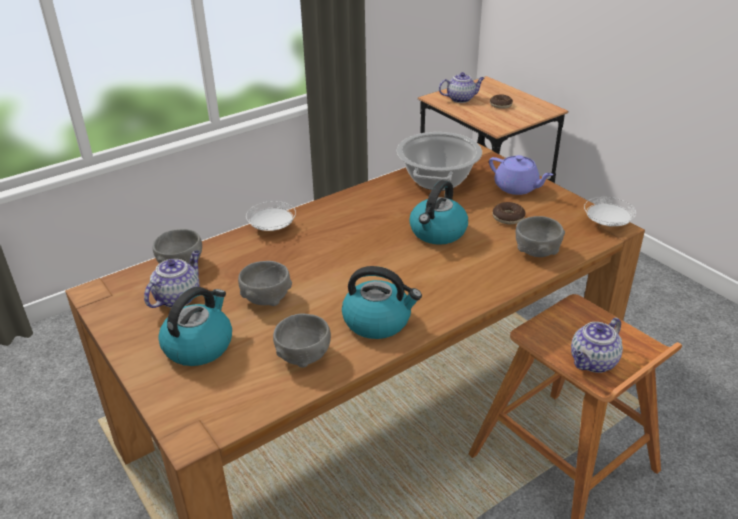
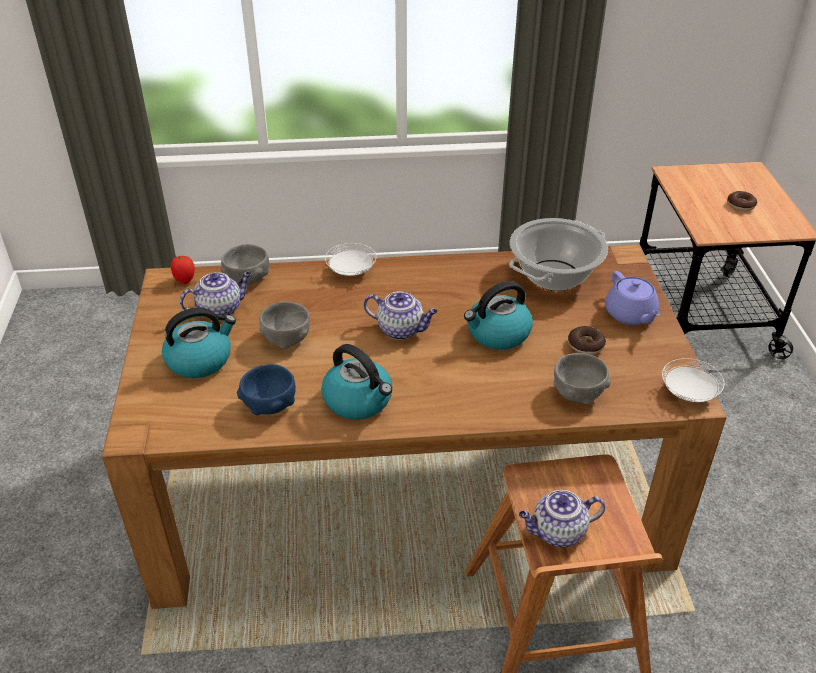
camera: 30 degrees right, 5 degrees up
grey bowl [273,314,331,368] -> blue bowl [237,364,296,416]
teapot [439,72,485,103] -> teapot moved to [364,291,438,340]
none -> tomato [171,256,195,284]

